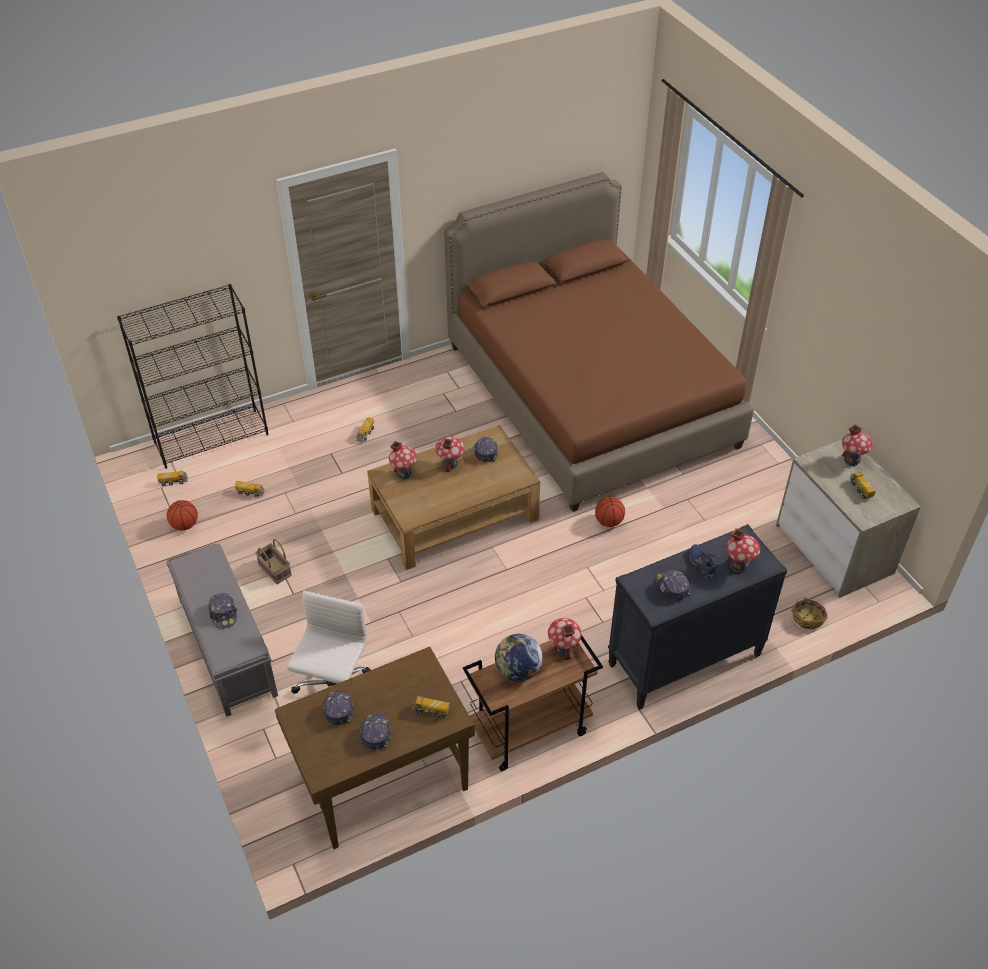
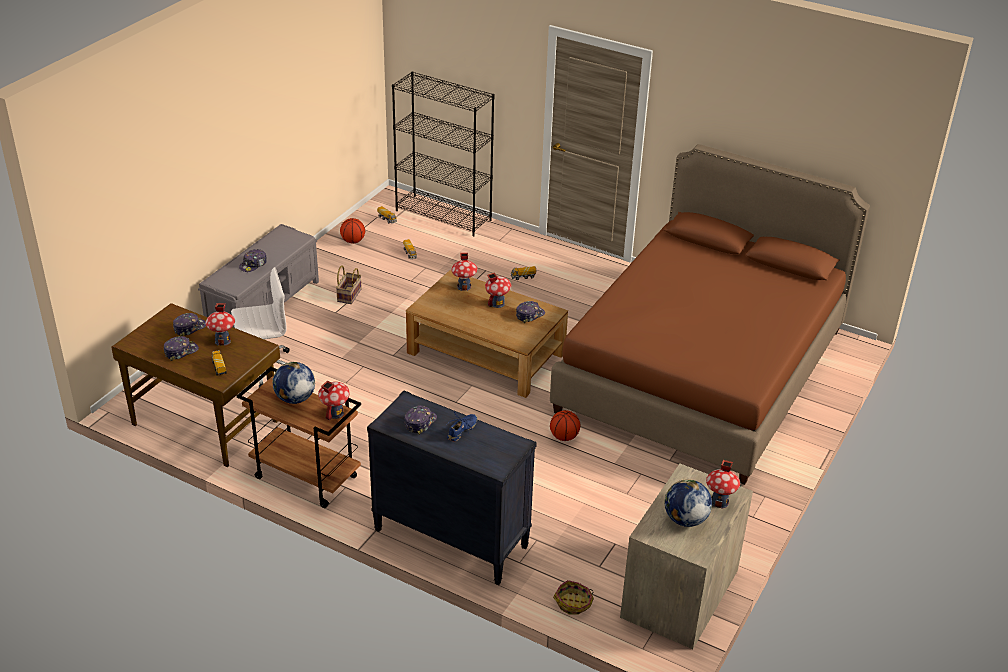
camera: 55 degrees right, 10 degrees down
toy house [726,528,760,573] -> toy house moved to [205,303,235,346]
toy truck [850,472,876,499] -> globe [665,479,712,527]

